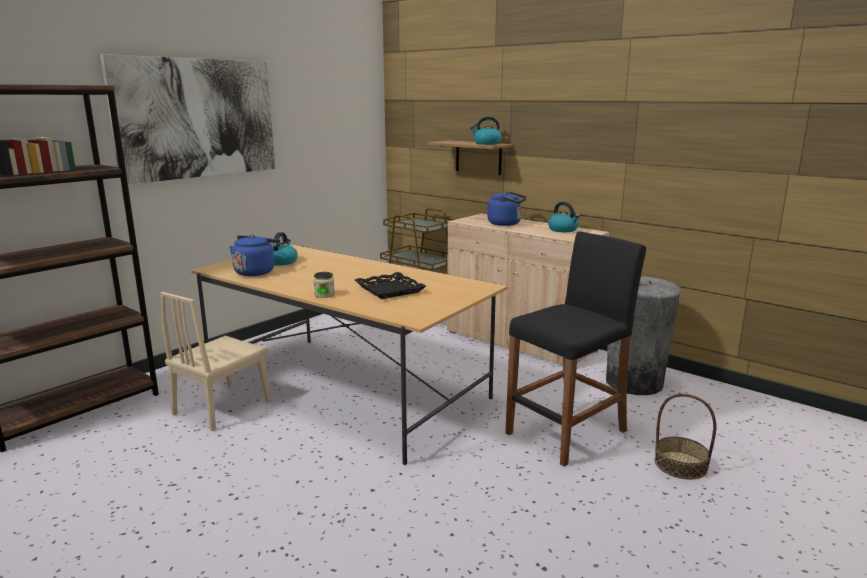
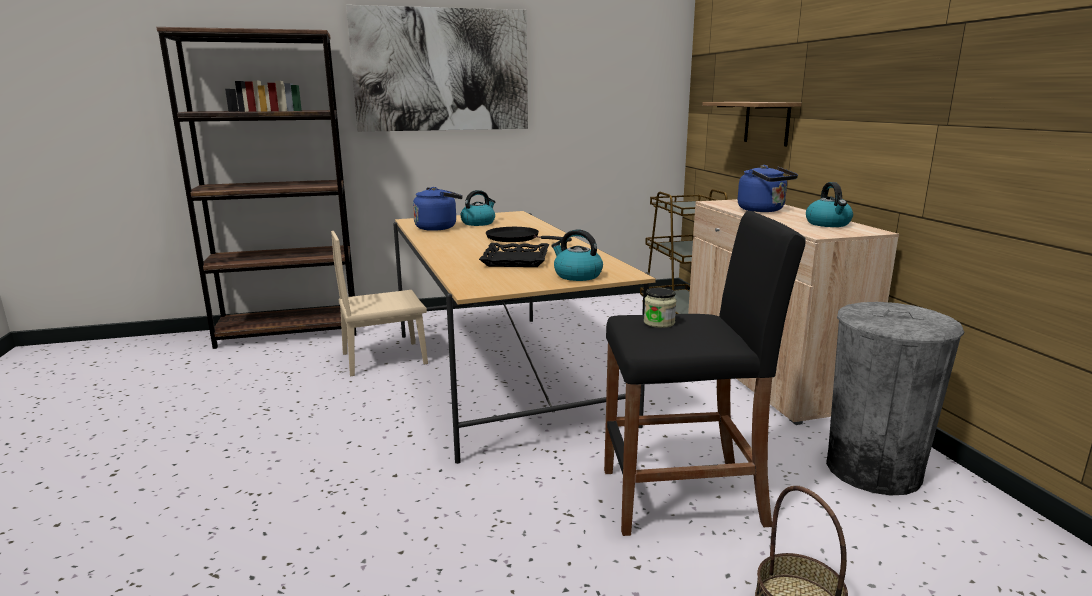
camera: 35 degrees right, 0 degrees up
jar [313,272,335,298] -> jar moved to [644,288,676,328]
kettle [470,117,502,145] -> kettle moved to [551,229,603,281]
none -> black frying pan [486,227,572,242]

